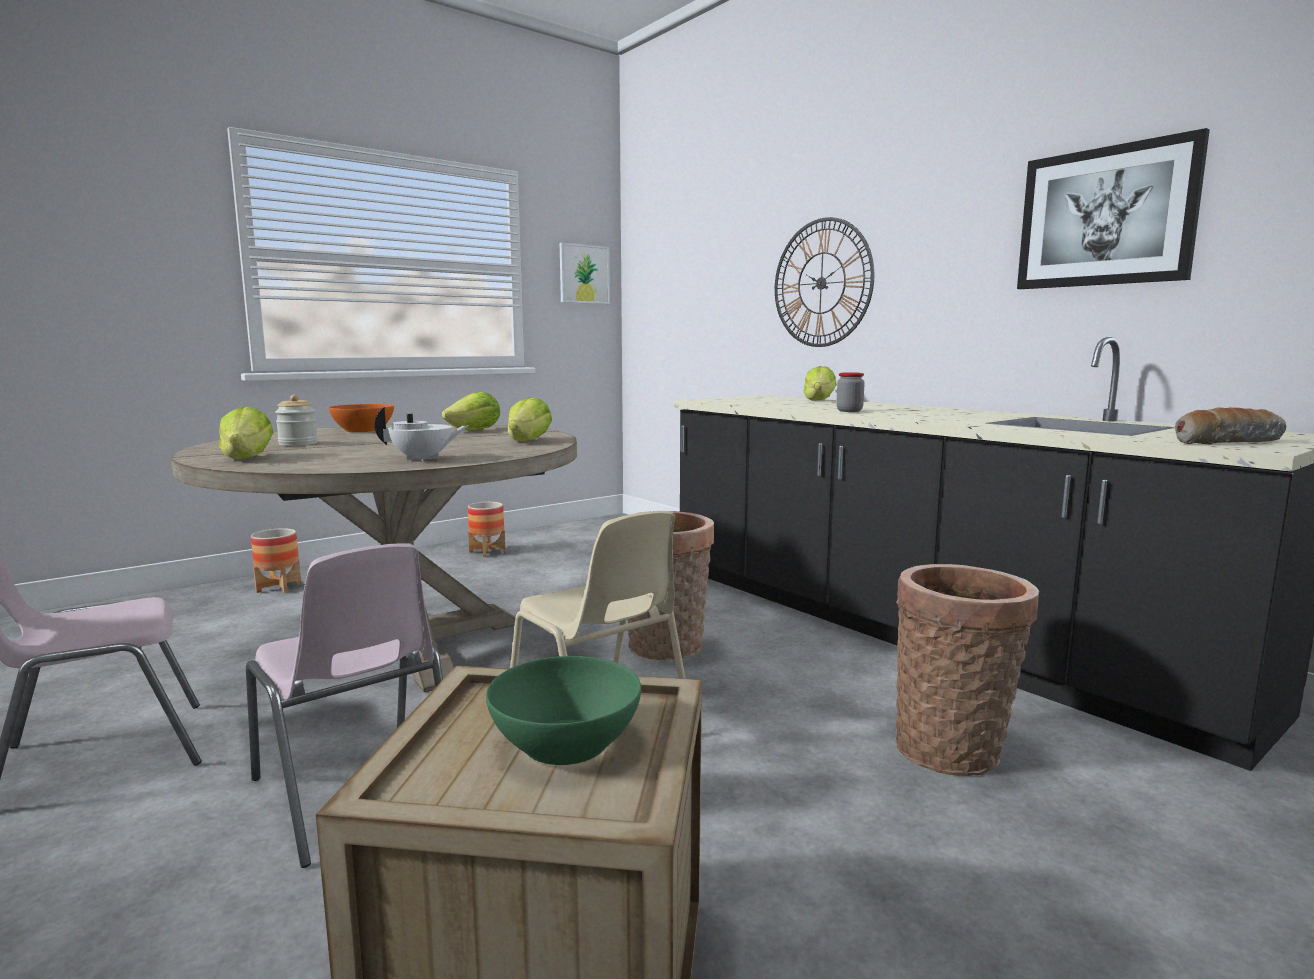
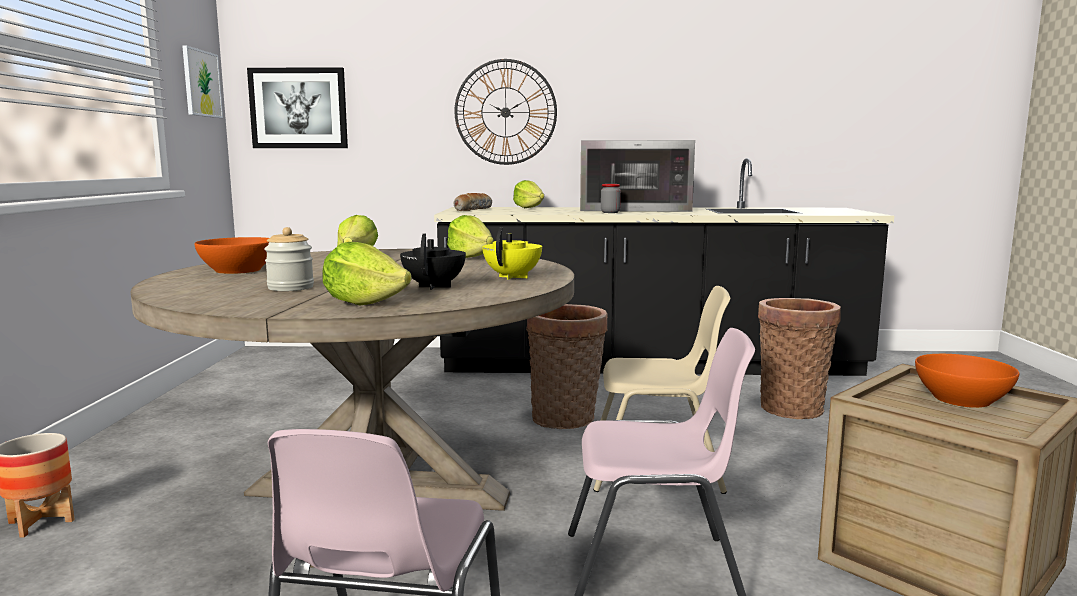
camera: 50 degrees left, 0 degrees up
white teapot [375,407,469,462] -> yellow teapot [482,227,542,280]
planter [468,502,506,557] -> none
green bowl [486,656,641,765] -> orange bowl [915,354,1019,408]
picture [1017,128,1210,289] -> picture moved to [247,67,348,148]
bread [1175,407,1286,444] -> bread moved to [453,193,492,211]
none -> black teapot [400,234,466,290]
none -> microwave [580,140,695,212]

